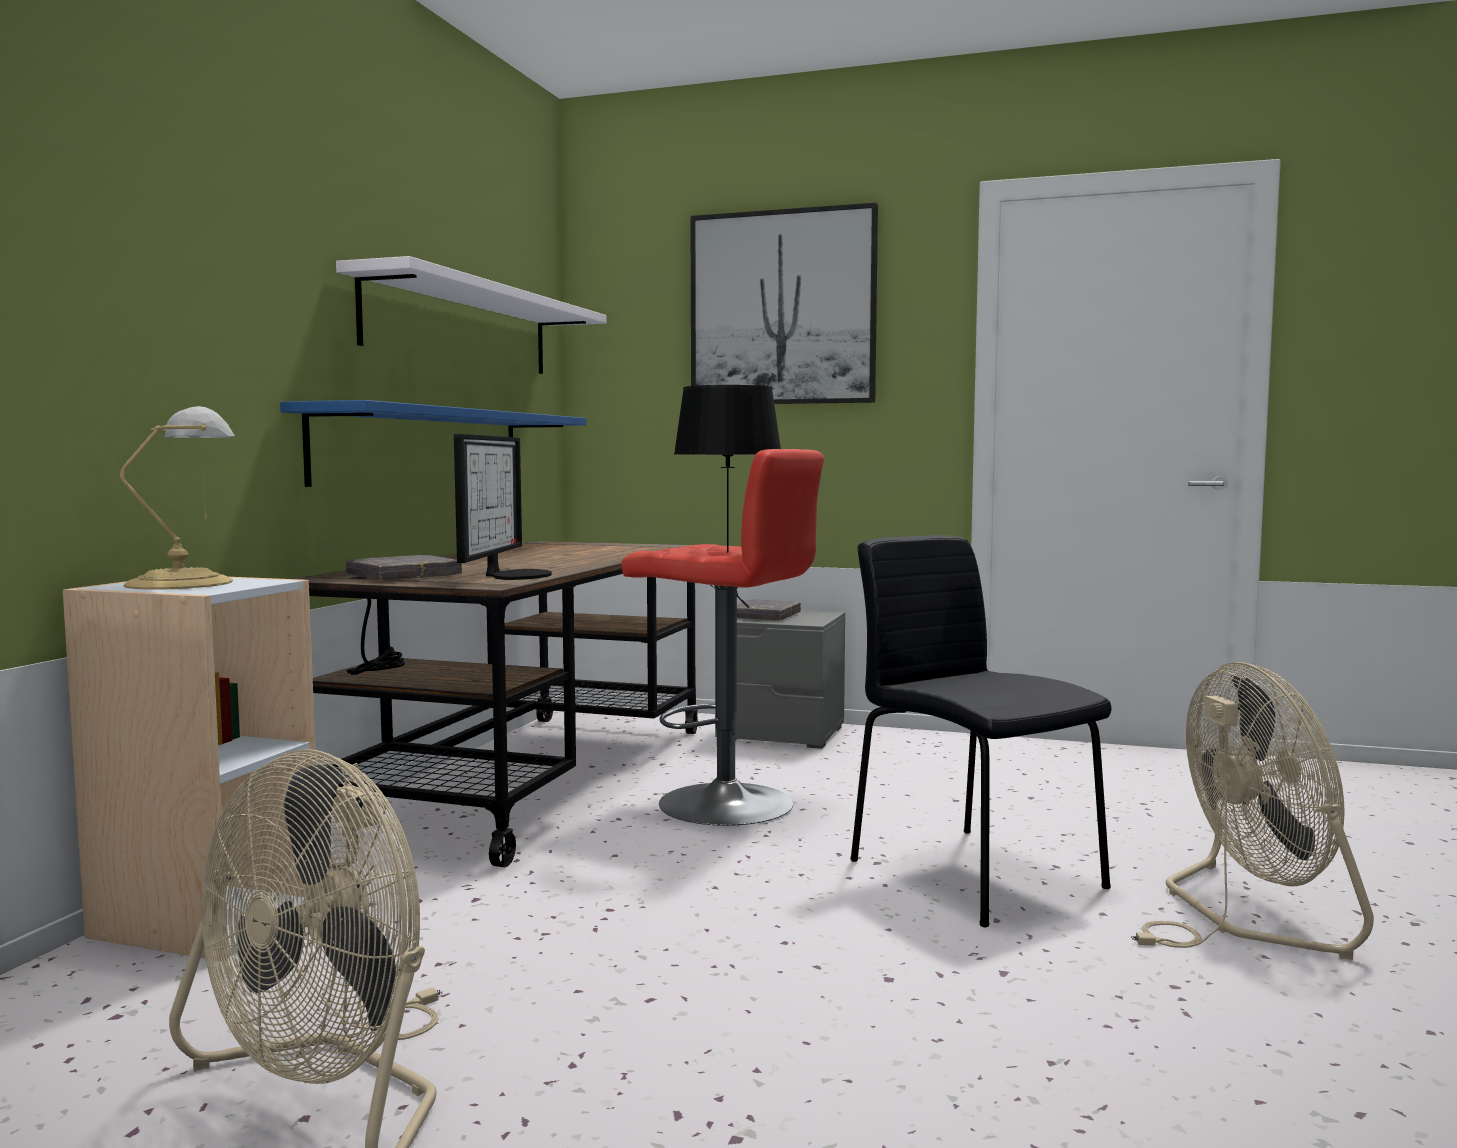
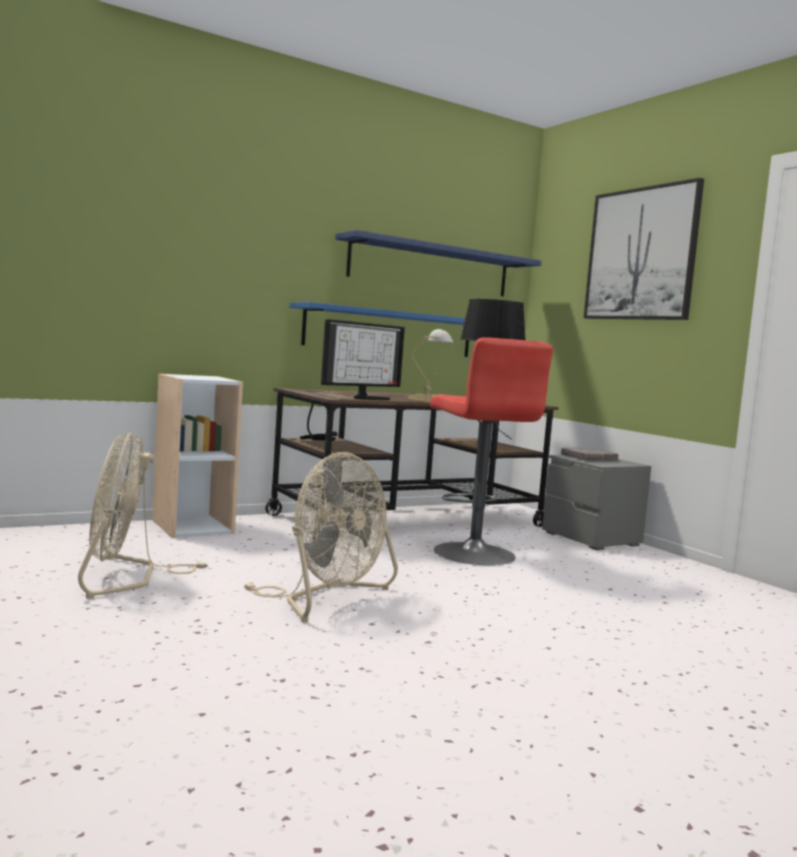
camera: 40 degrees right, 0 degrees up
table lamp [120,406,235,590] -> table lamp moved to [407,329,453,402]
white shelf [336,256,606,374] -> blue shelf [335,230,541,296]
grey book [346,555,462,580] -> none
black chair [850,535,1112,927] -> none
beige fan [1131,662,1374,960] -> beige fan moved to [245,452,398,623]

